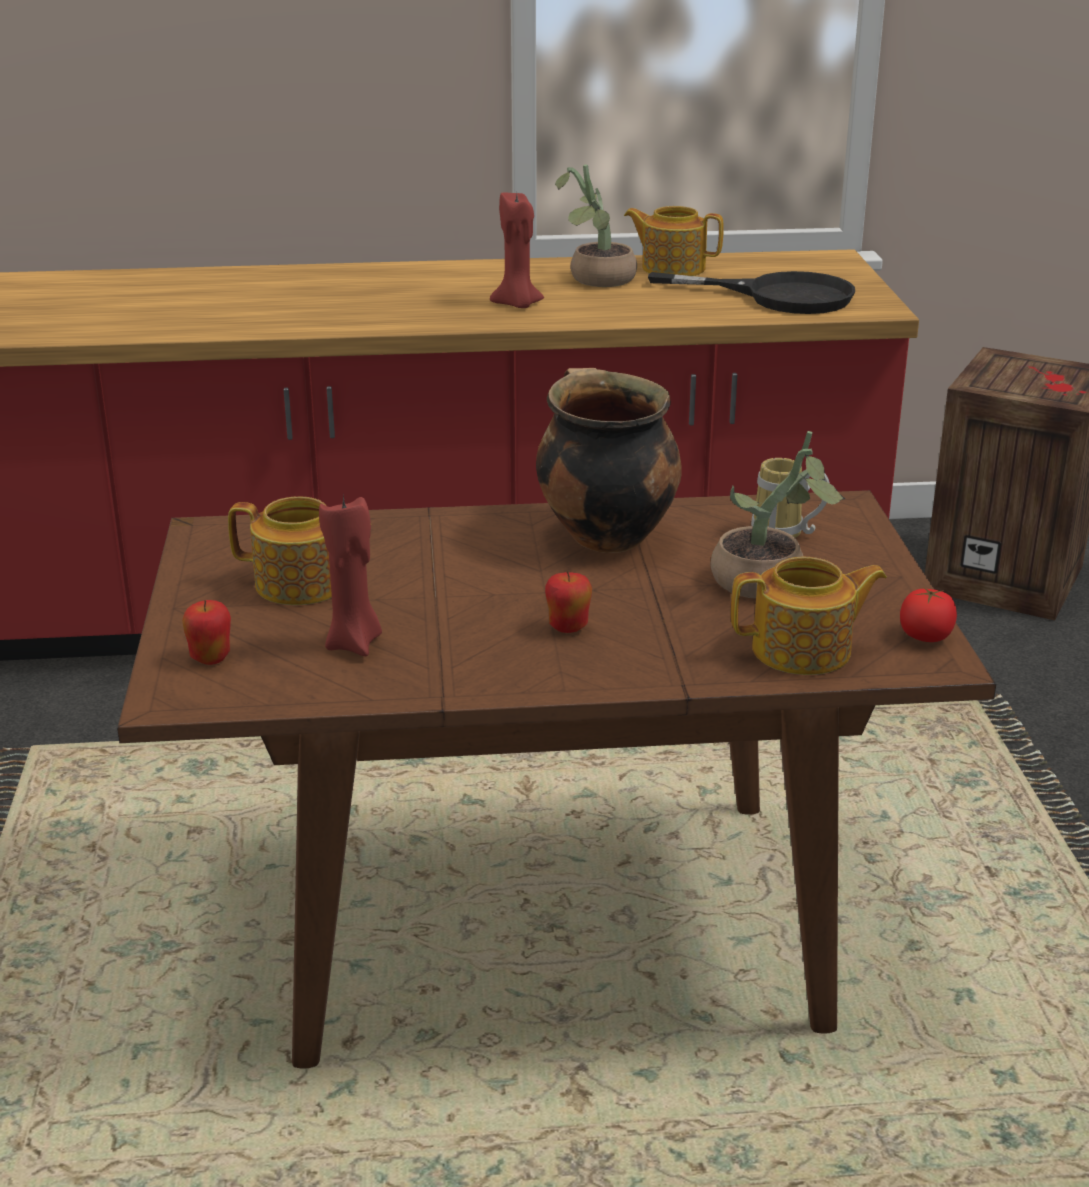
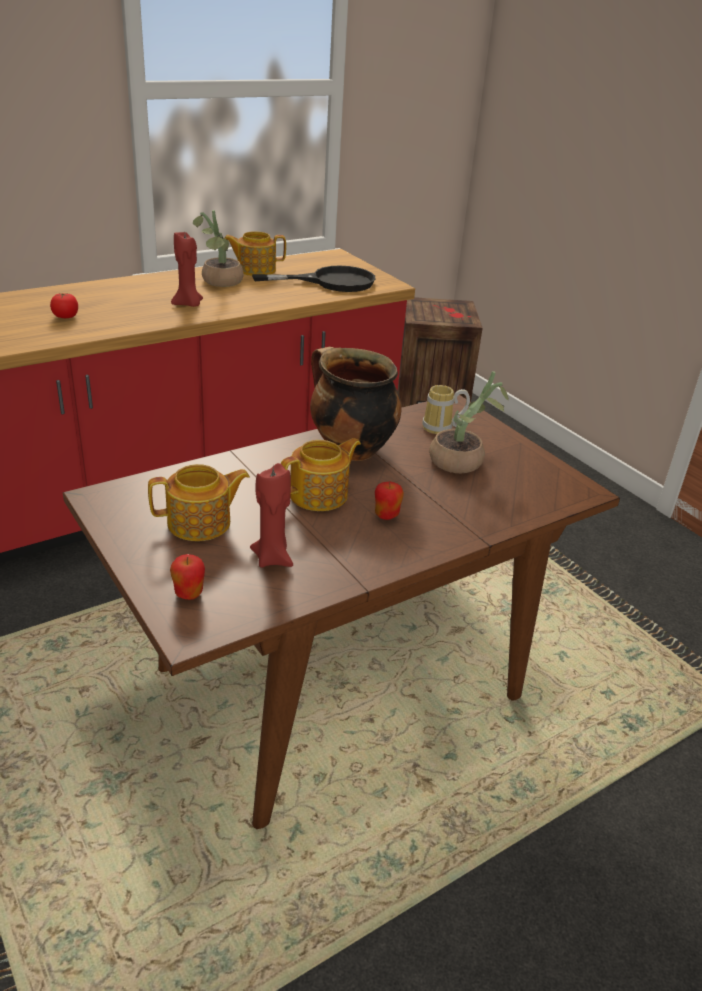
camera: 30 degrees left, 5 degrees up
teapot [731,557,887,675] -> teapot moved to [281,438,361,511]
tomato [900,587,957,642] -> tomato moved to [50,293,78,318]

